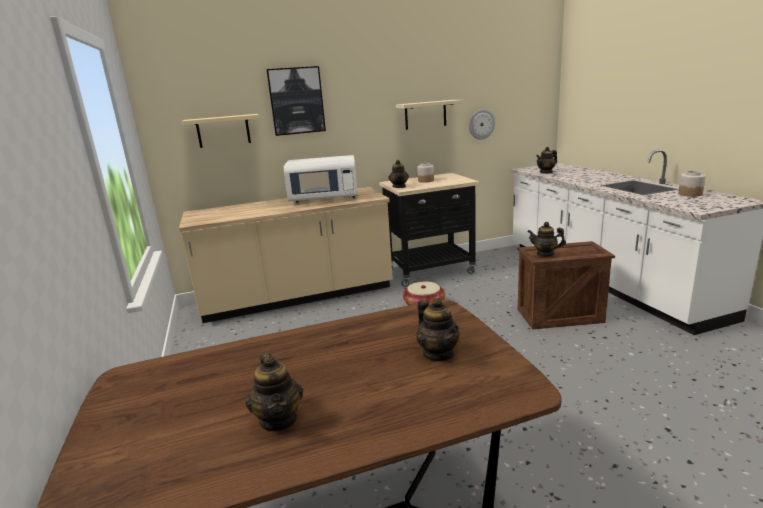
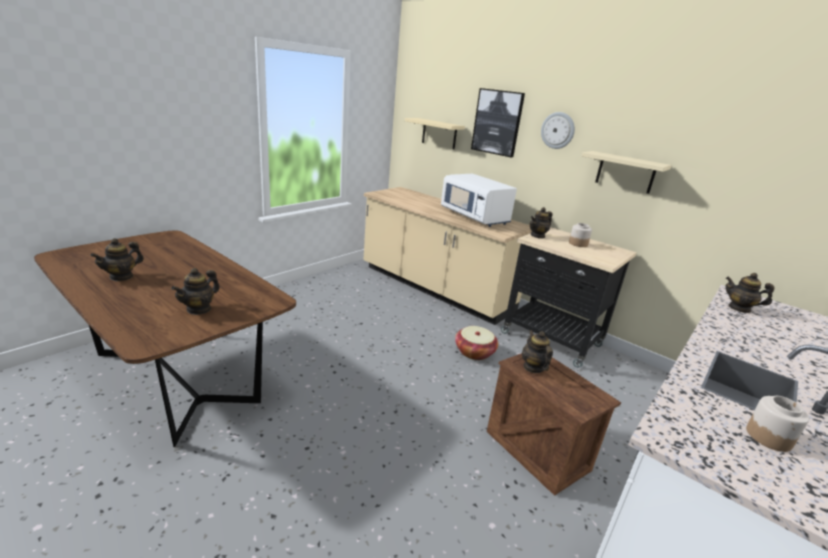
camera: 55 degrees right, 5 degrees up
wall clock [469,109,495,140] -> wall clock moved to [541,112,575,149]

